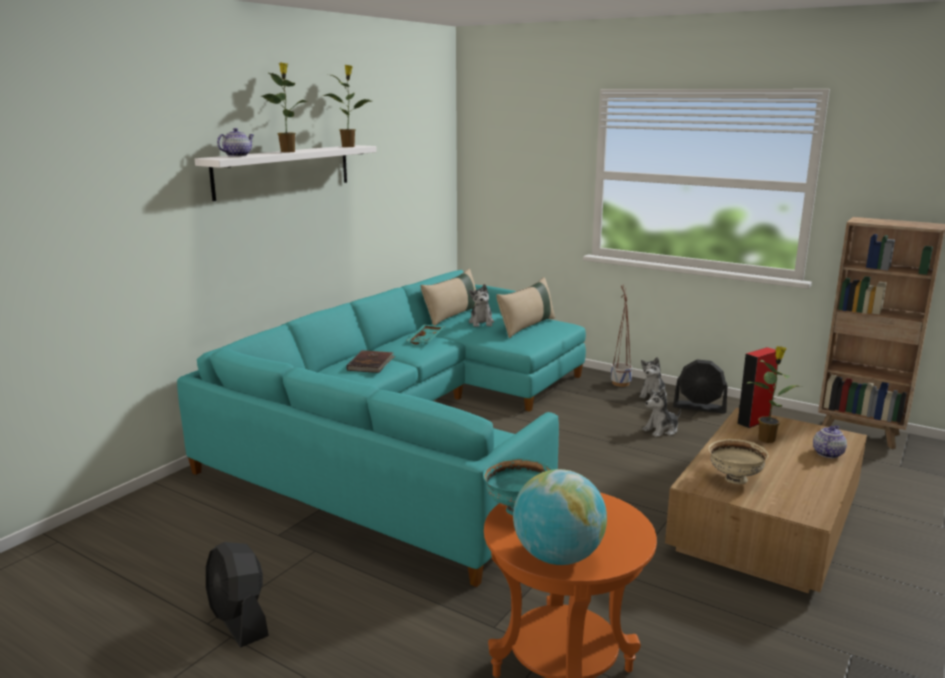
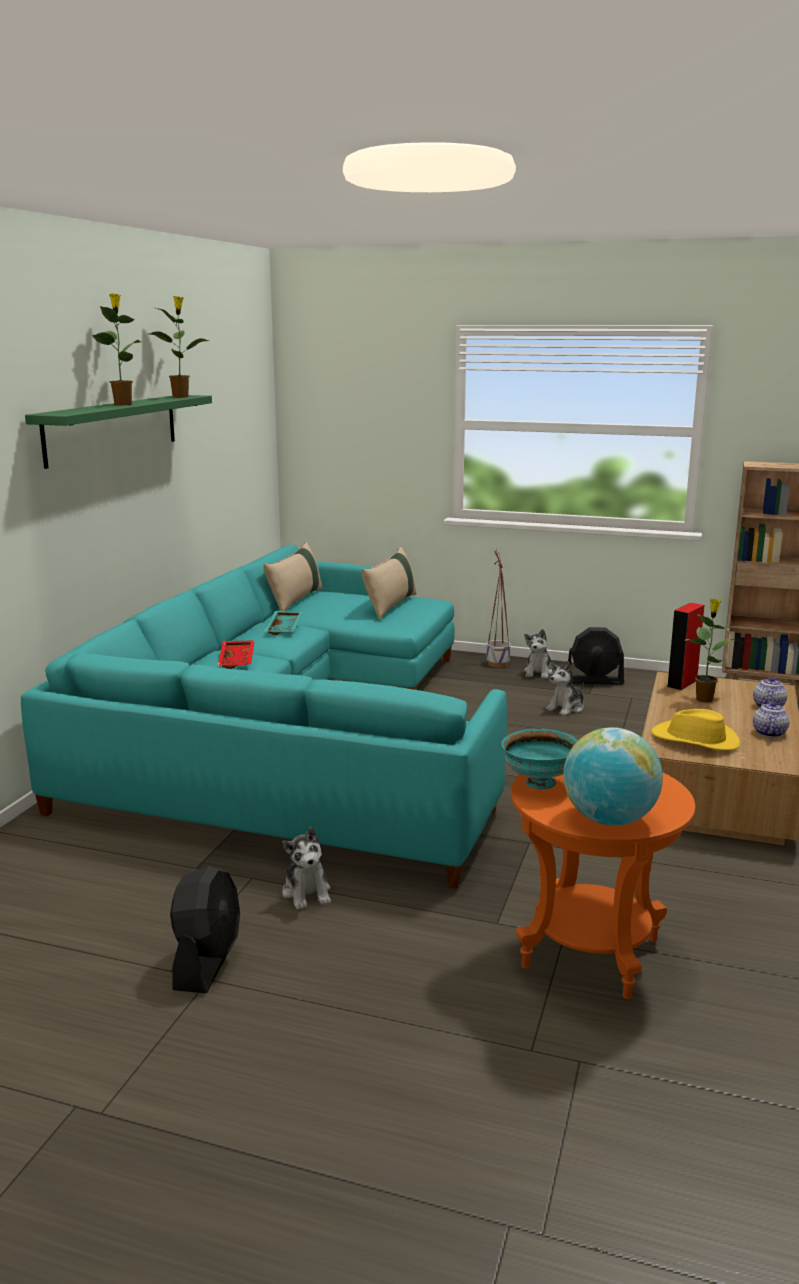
camera: 15 degrees left, 0 degrees up
white shelf [194,145,377,201] -> green shelf [25,395,212,469]
black fan [206,542,269,648] -> black fan turned 120 degrees counterclockwise [170,866,240,994]
teapot [217,128,254,157] -> teapot moved to [753,701,790,738]
brown book [346,350,395,373] -> red tray [218,640,255,669]
plush toy [469,284,494,327] -> plush toy moved to [282,827,331,910]
beige bowl [709,439,768,484] -> yellow hat [651,709,740,751]

